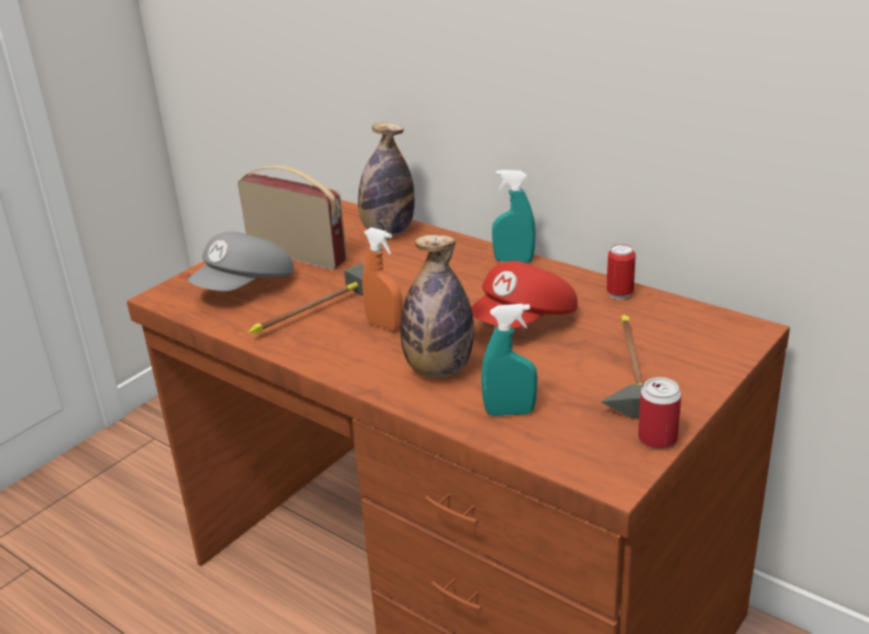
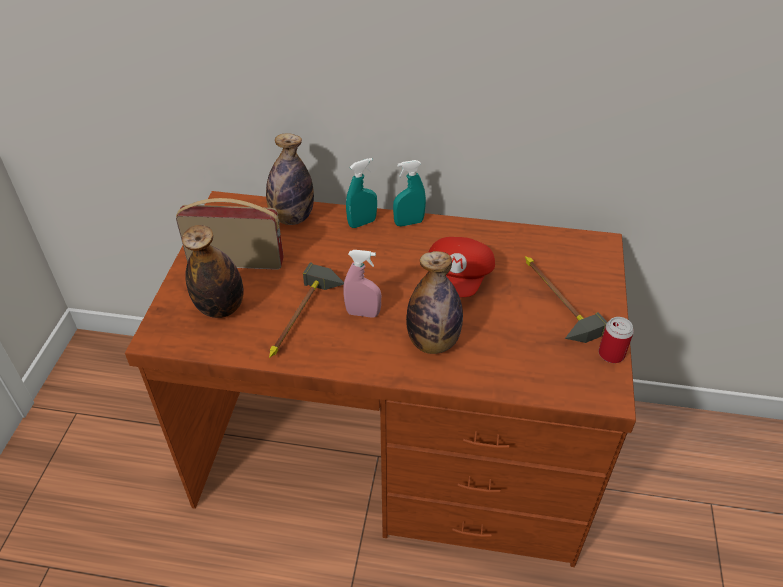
camera: 30 degrees left, 15 degrees up
grey cap [188,232,294,291] -> bottle [182,225,244,318]
orange spray bottle [362,227,403,331] -> pink spray bottle [343,250,381,318]
turquoise spray bottle [481,304,538,416] -> turquoise spray bottle moved to [346,158,377,228]
can [607,244,636,300] -> none

